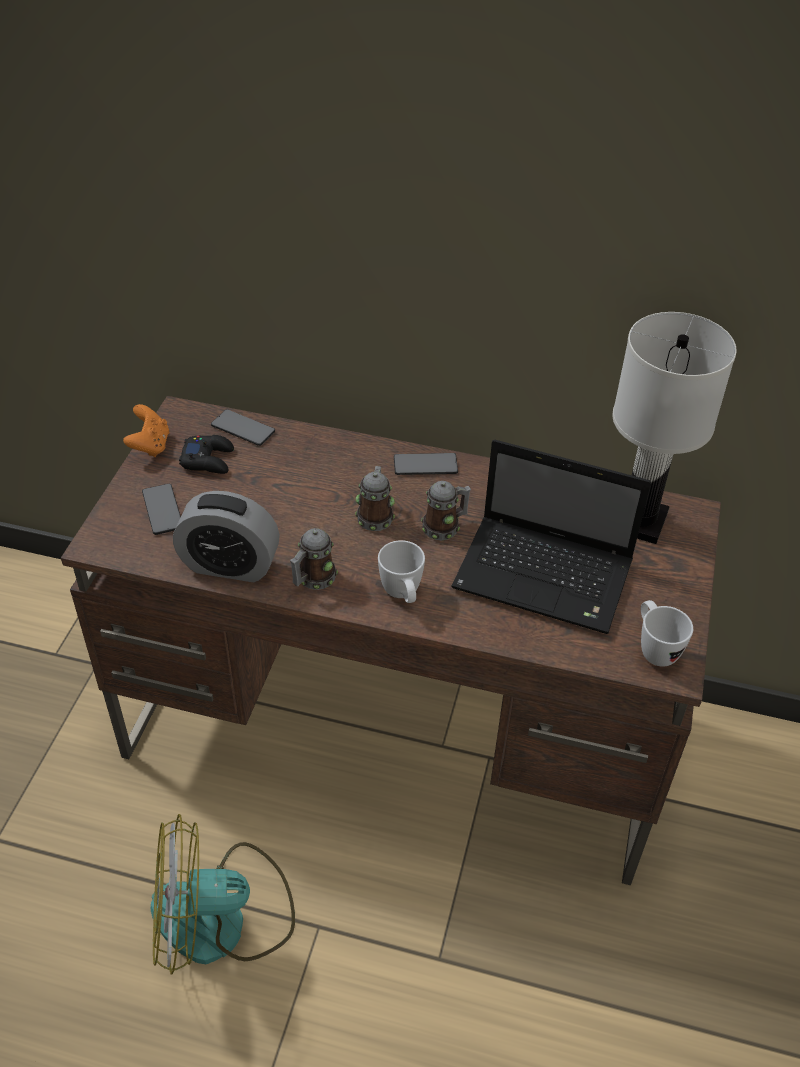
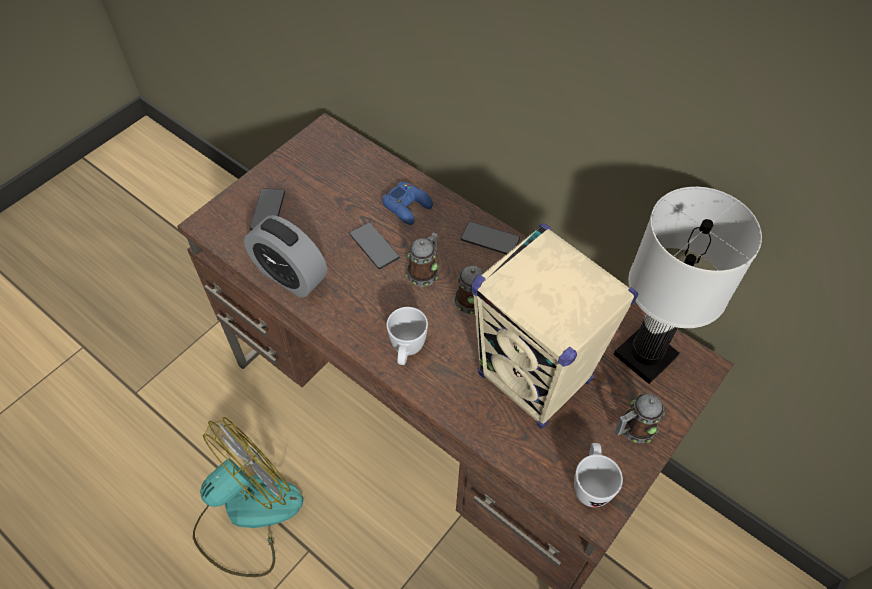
camera: 25 degrees right, 10 degrees up
orange game controller [123,404,169,457] -> none
fan [151,814,295,975] -> fan turned 120 degrees clockwise [193,417,303,577]
black game controller [179,435,234,474] -> none
phone [211,409,275,446] -> phone moved to [349,222,399,269]
mug [290,528,338,590] -> mug moved to [614,393,665,443]
laptop [451,440,651,634] -> beige speaker [471,223,638,429]
none -> blue game controller [382,182,433,225]

